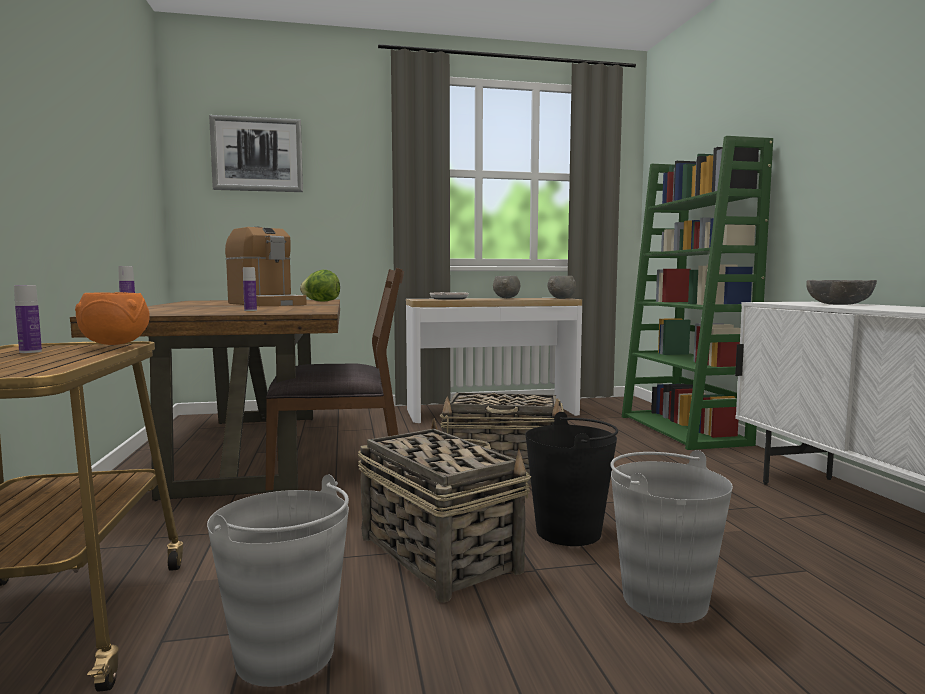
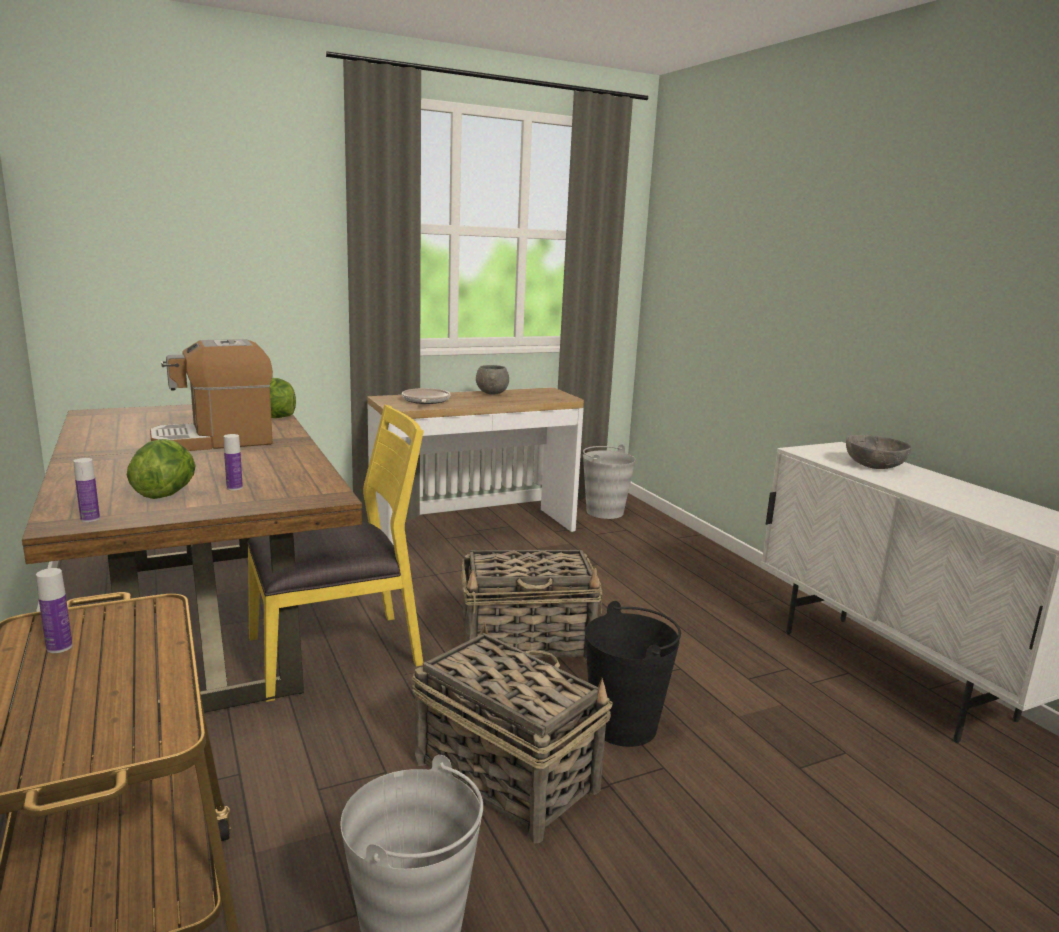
camera: 15 degrees left, 10 degrees up
orange bowl [75,292,150,345] -> none
picture [209,115,303,192] -> none
coffee machine [225,227,307,306] -> coffee machine turned 120 degrees clockwise [150,339,273,451]
brown chair [266,268,404,493] -> yellow chair [247,404,424,702]
grey bowl [547,276,576,299] -> none
grey bucket [610,450,733,623] -> grey bucket moved to [583,444,635,519]
green bookcase [622,136,773,450] -> none
none -> lettuce [127,439,195,499]

